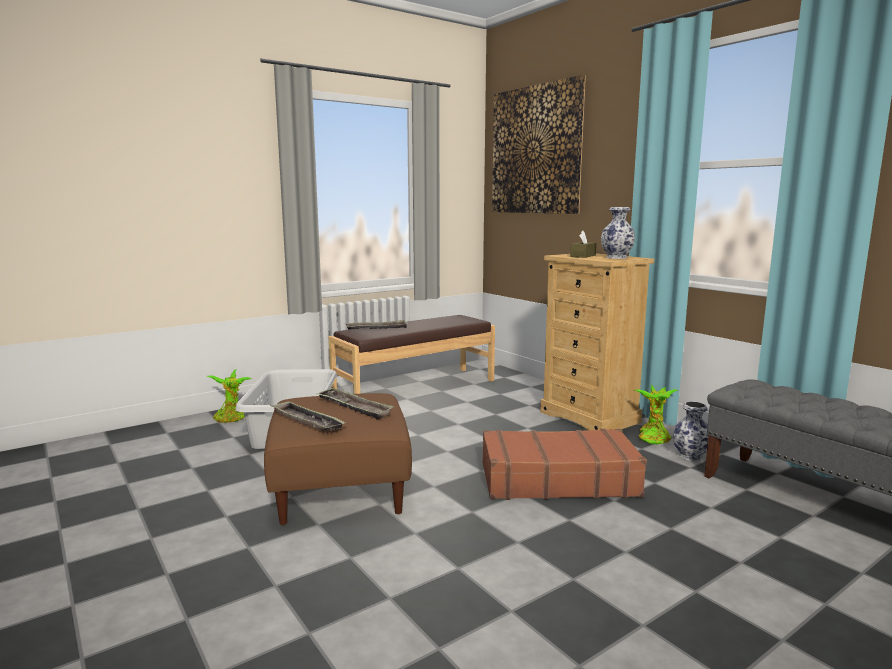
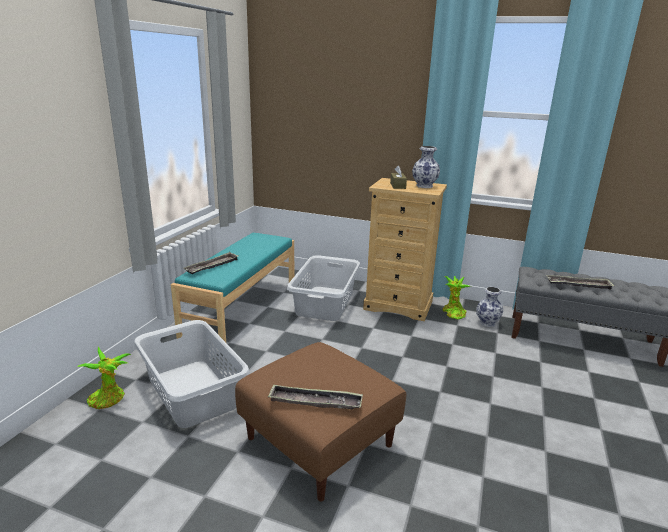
camera: 35 degrees left, 10 degrees up
tray [317,388,394,420] -> tray moved to [546,275,614,290]
brown bench [329,315,495,394] -> turquoise bench [171,233,294,342]
brown suitcase [483,429,647,500] -> none
picture [492,75,586,214] -> none
none -> grey laundry basket [287,255,360,321]

